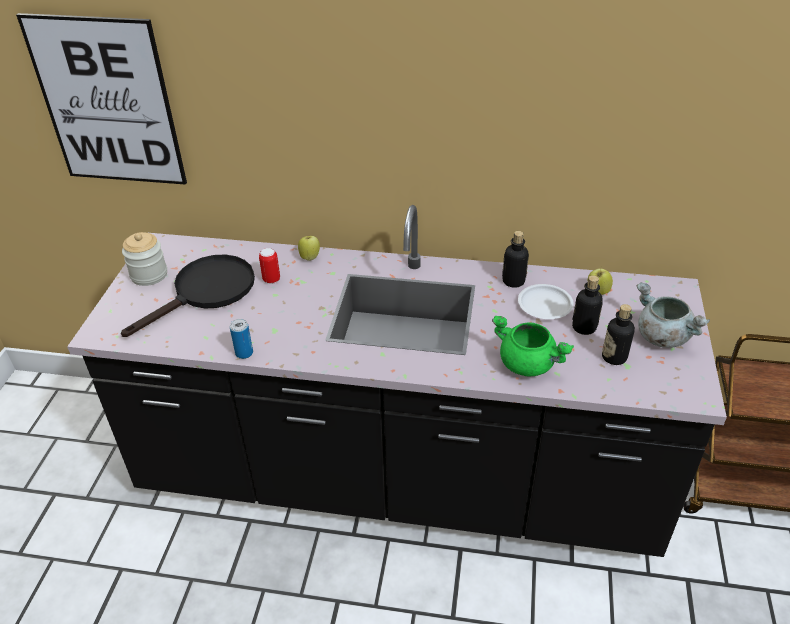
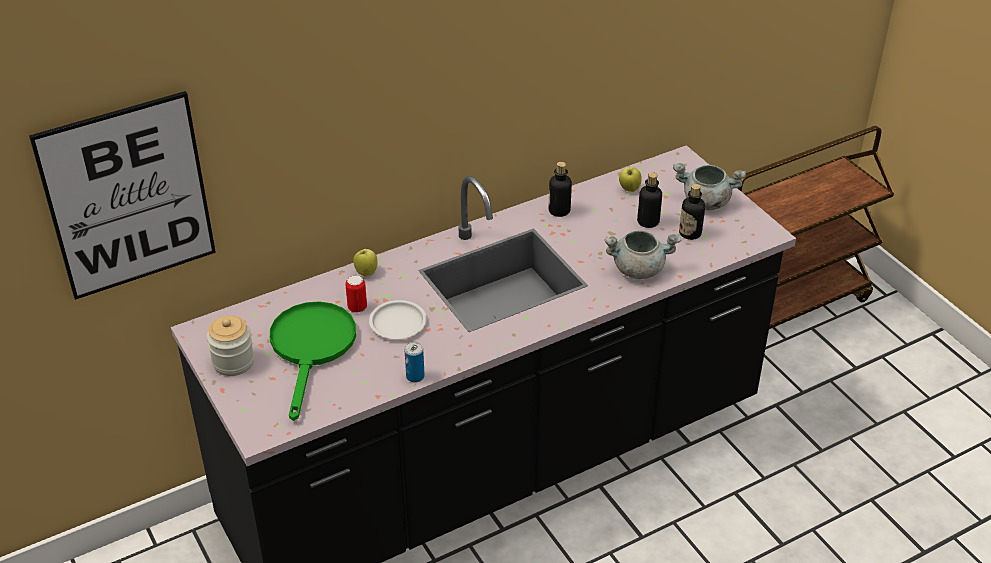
camera: 40 degrees left, 0 degrees up
black frying pan [121,255,255,337] -> green frying pan [270,301,356,421]
green cooking pot [492,316,574,377] -> grey cooking pot [604,231,681,279]
white plate [518,284,574,319] -> white plate moved to [369,300,427,339]

